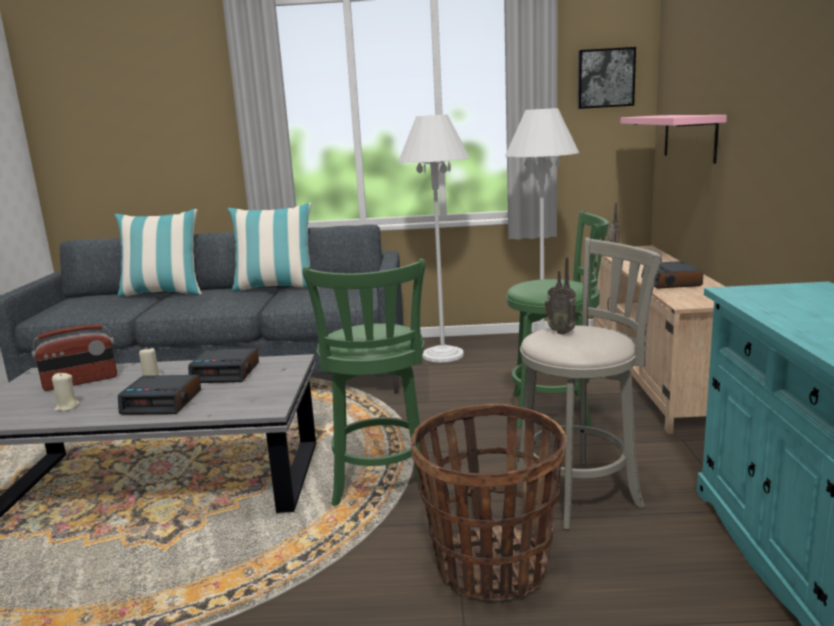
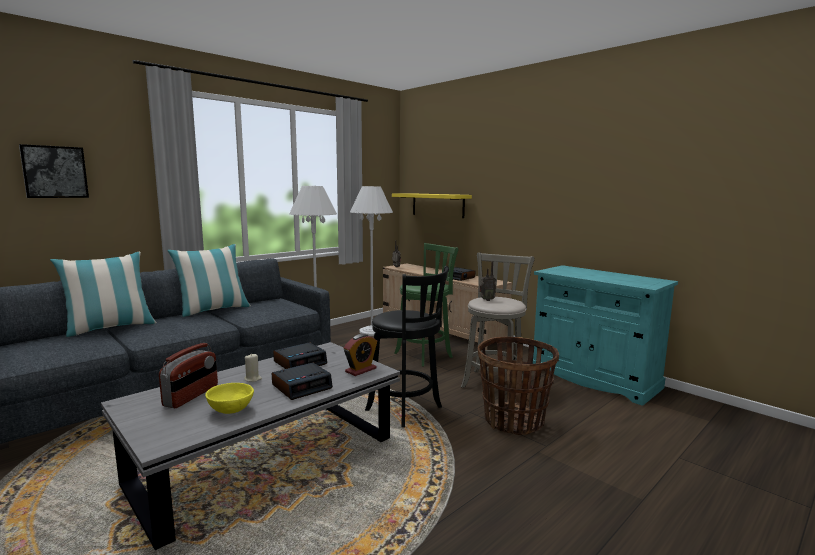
camera: 45 degrees left, 5 degrees down
beige candle [52,372,80,411] -> yellow bowl [205,383,254,414]
green stool [302,259,426,506] -> black stool [365,266,449,428]
picture [577,47,636,109] -> picture moved to [19,144,89,198]
pink shelf [620,115,727,164] -> yellow shelf [392,193,472,218]
none -> alarm clock [344,334,377,376]

